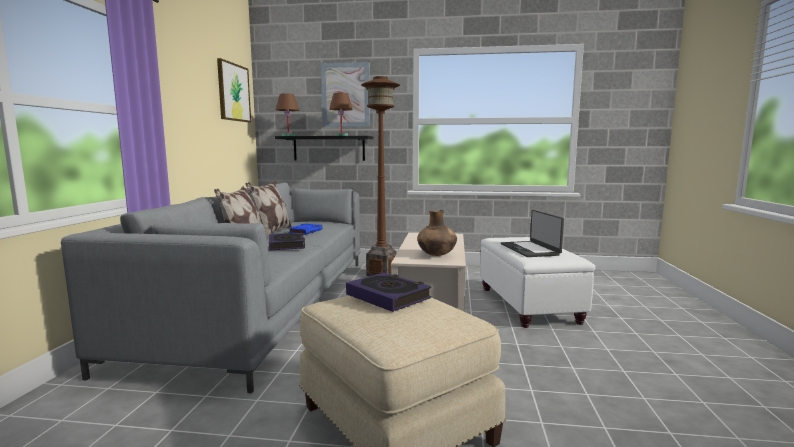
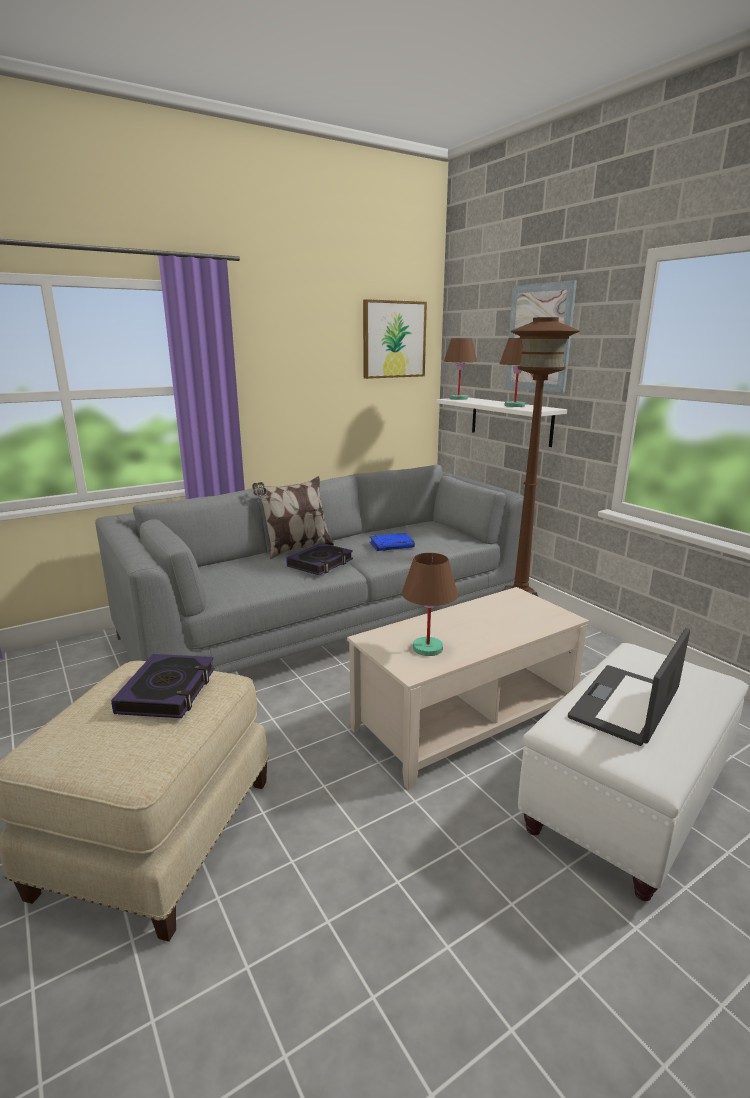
camera: 50 degrees right, 10 degrees up
pillow [245,181,292,238] -> none
black shelf [275,136,373,161] -> white shelf [436,397,567,447]
brown vase [417,210,457,256] -> brown table lamp [402,553,458,656]

